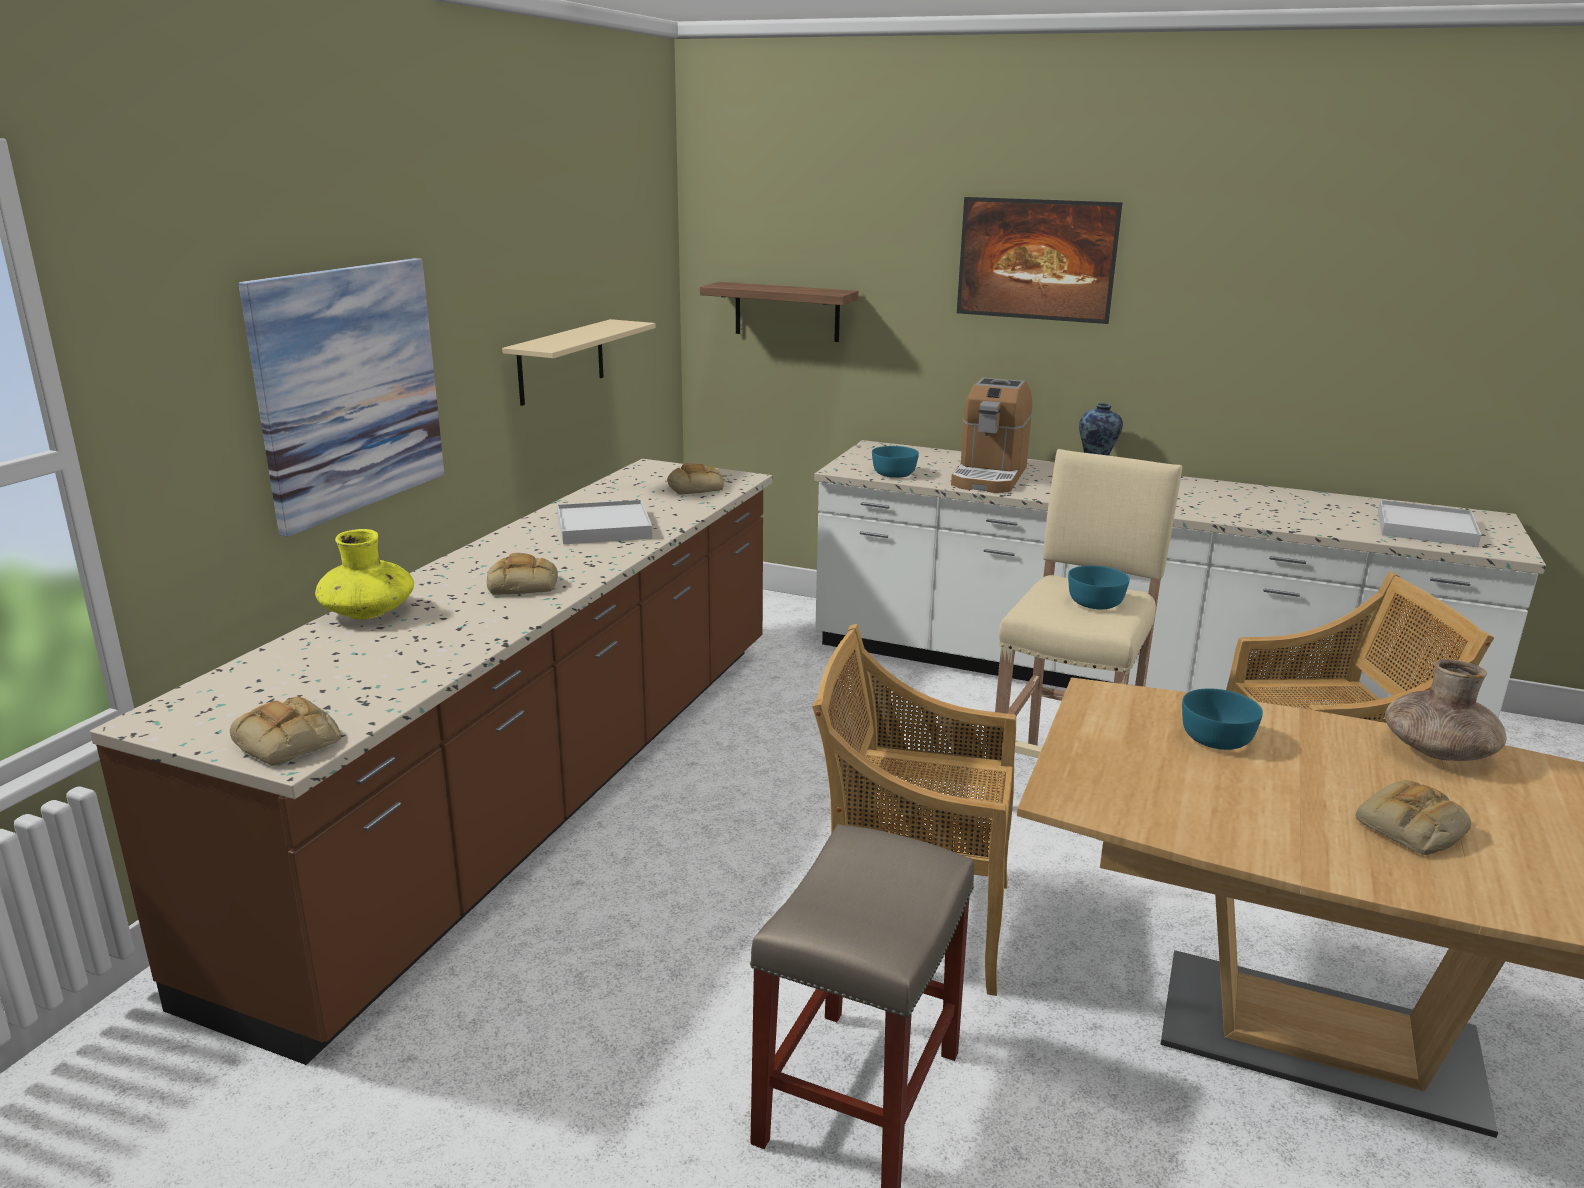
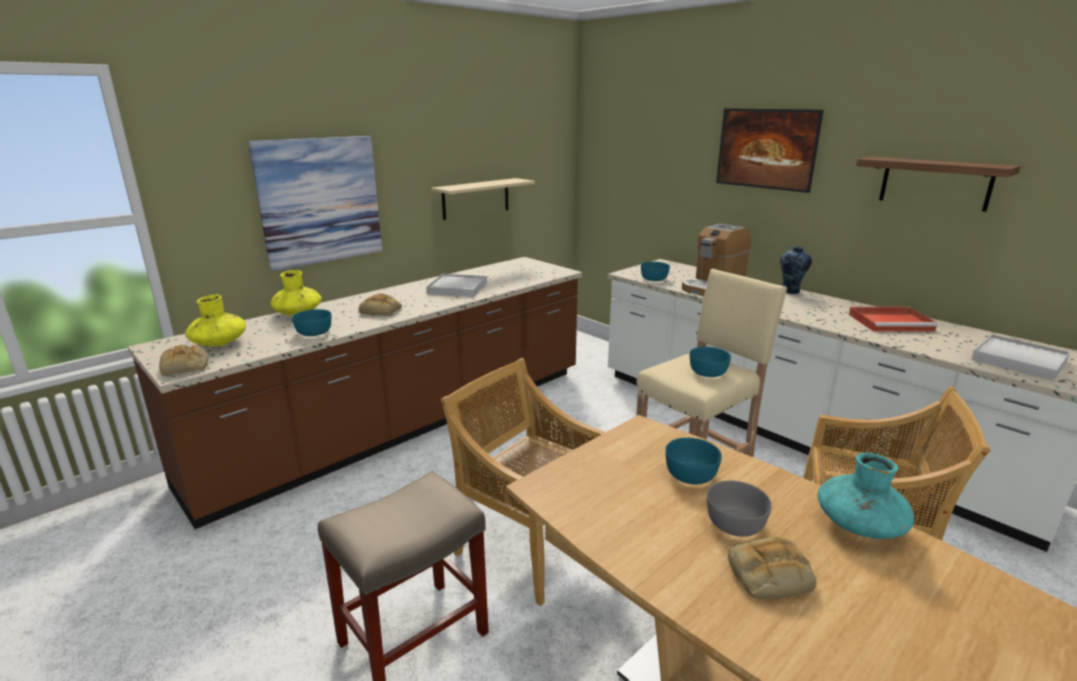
camera: 25 degrees right, 0 degrees up
bread [667,463,724,495] -> none
shelf [700,282,859,342] -> shelf moved to [856,157,1021,212]
brown vase [1385,659,1507,761] -> turquoise vase [818,453,914,539]
none -> yellow vase [185,295,246,347]
none -> turquoise bowl [292,309,331,336]
none -> grey bowl [707,481,772,537]
none -> red tray [849,307,938,332]

